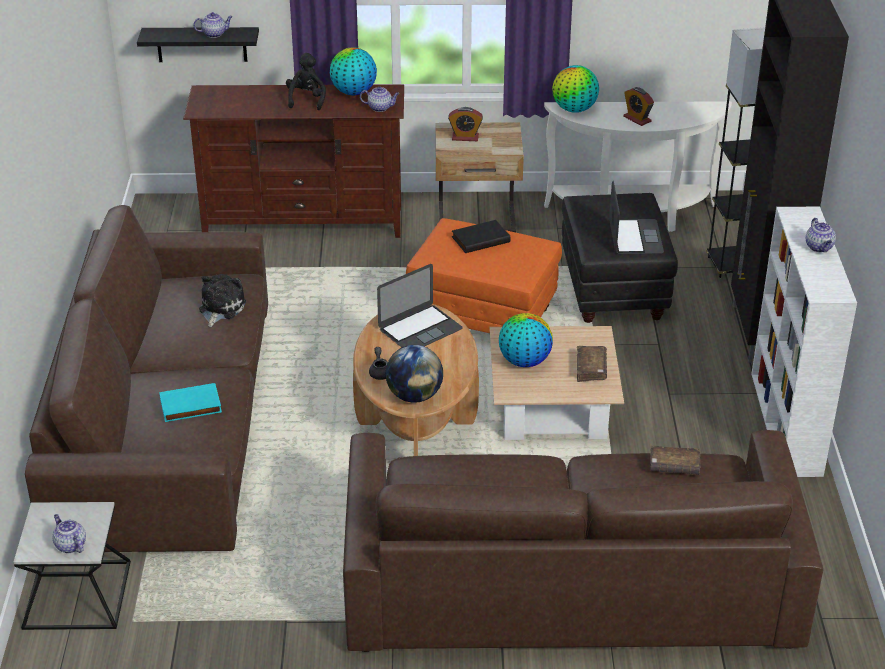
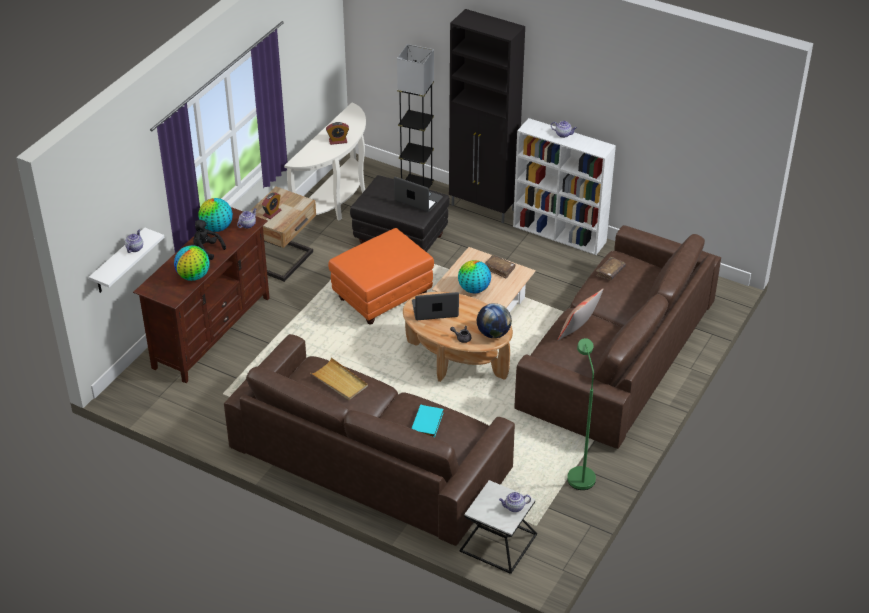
camera: 60 degrees left, 5 degrees up
black shelf [137,27,259,62] -> white shelf [89,228,164,293]
plush toy [199,274,246,327] -> beige tray [310,357,368,400]
laptop [377,264,463,348] -> laptop turned 90 degrees counterclockwise [412,292,459,320]
black book [452,220,511,253] -> none
globe [552,65,599,113] -> globe moved to [174,245,210,281]
none -> pillow [558,289,603,341]
none -> green floor lamp [567,338,596,490]

